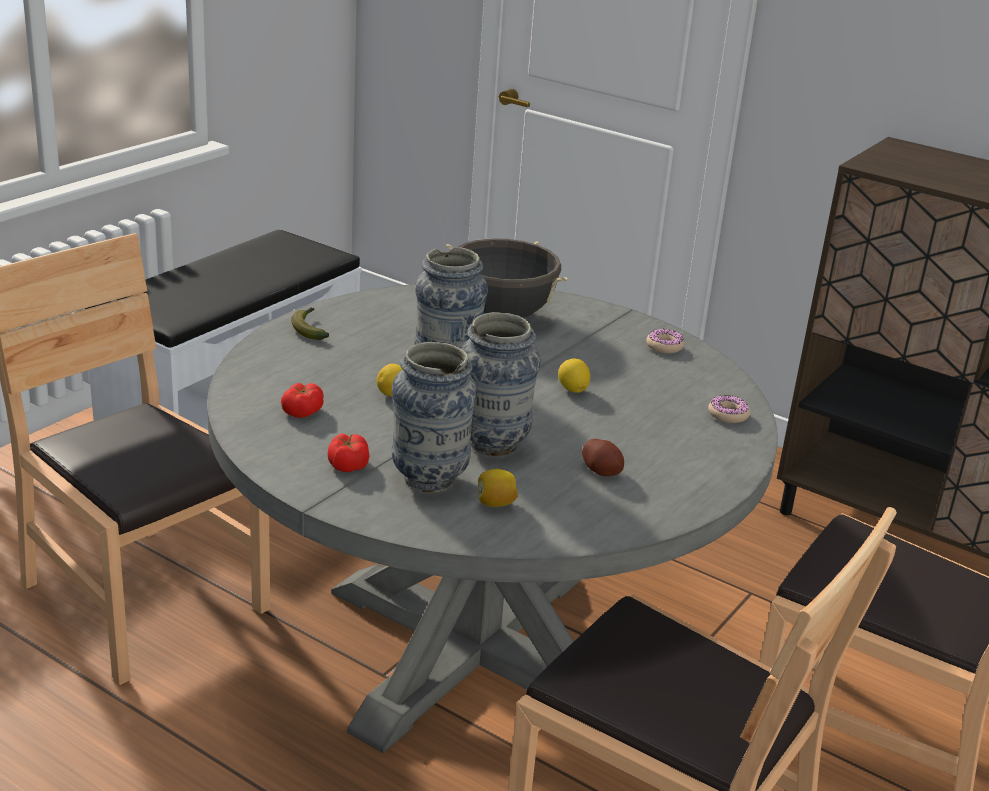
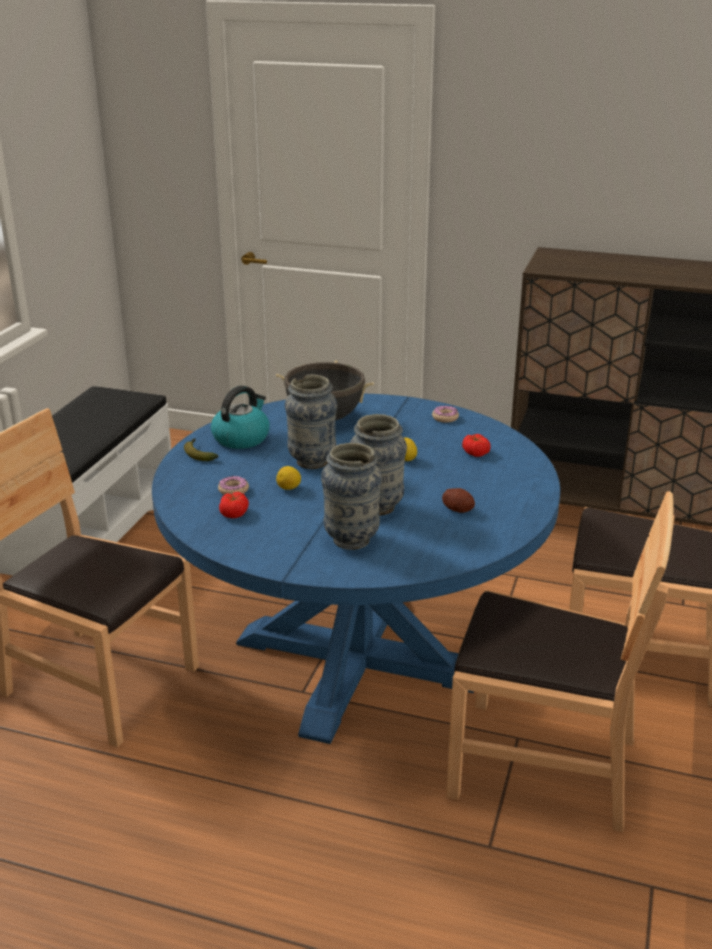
camera: 15 degrees left, 0 degrees up
grey dining table [207,284,778,753] -> blue dining table [152,394,560,744]
tomato [328,433,370,472] -> tomato moved to [462,434,491,457]
lemon [478,469,518,507] -> none
donut [708,395,750,423] -> donut moved to [218,476,249,495]
none -> kettle [211,386,270,449]

